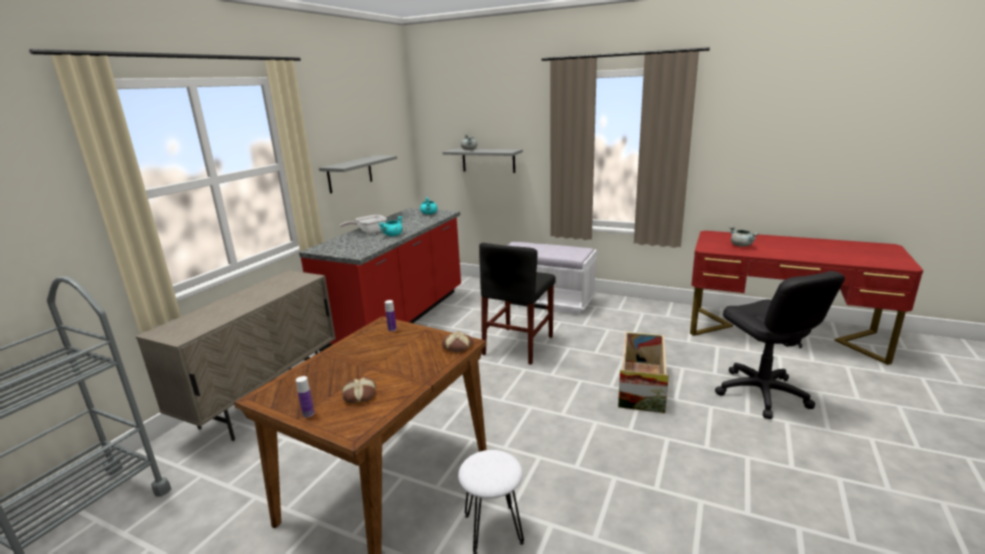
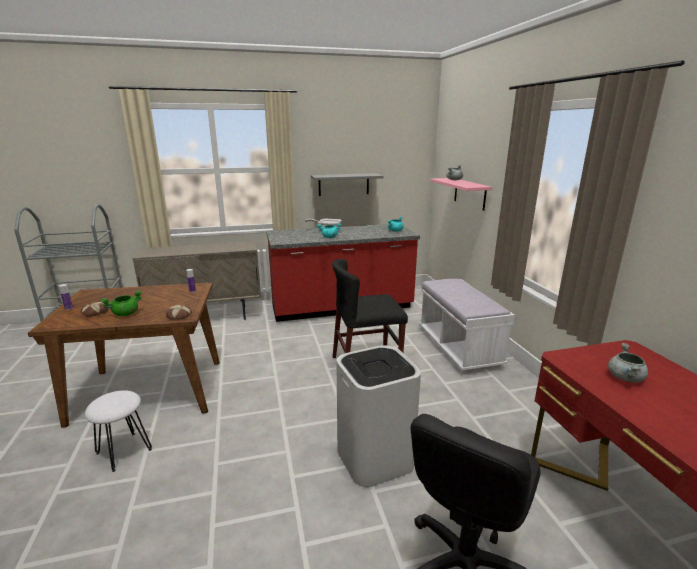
camera: 50 degrees right, 0 degrees up
grey shelf [443,148,523,173] -> pink shelf [430,178,492,211]
crate [618,332,669,413] -> white trash can [336,345,421,487]
none -> green cooking pot [101,291,142,316]

